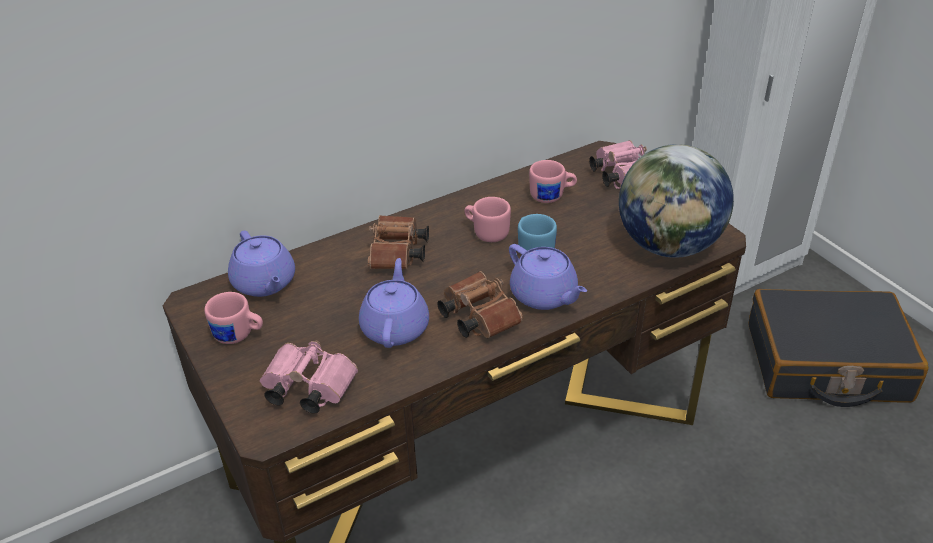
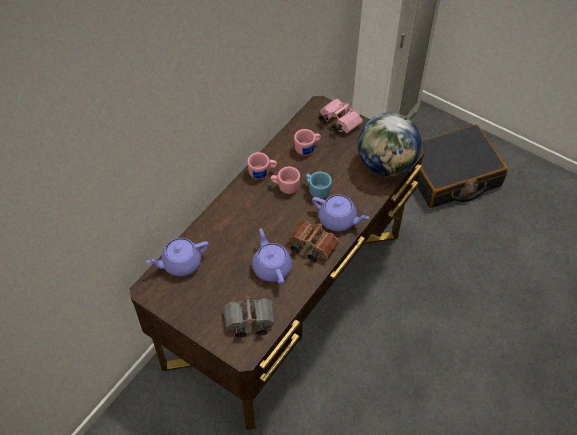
camera: 25 degrees left, 15 degrees up
pink mug [204,292,263,344] -> pink mug moved to [247,152,277,179]
purple teapot [228,230,295,297] -> purple teapot turned 120 degrees clockwise [146,238,209,277]
pink binoculars [260,341,358,414] -> grey binoculars [224,296,275,338]
brown binoculars [368,215,429,269] -> none

